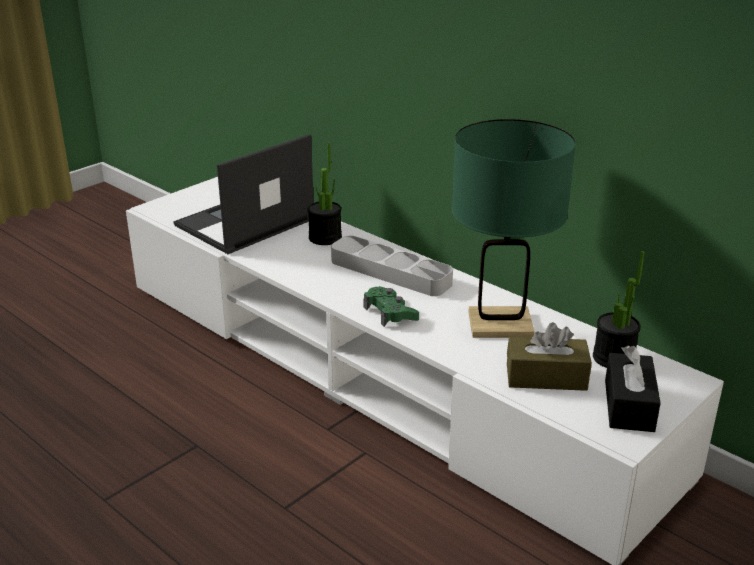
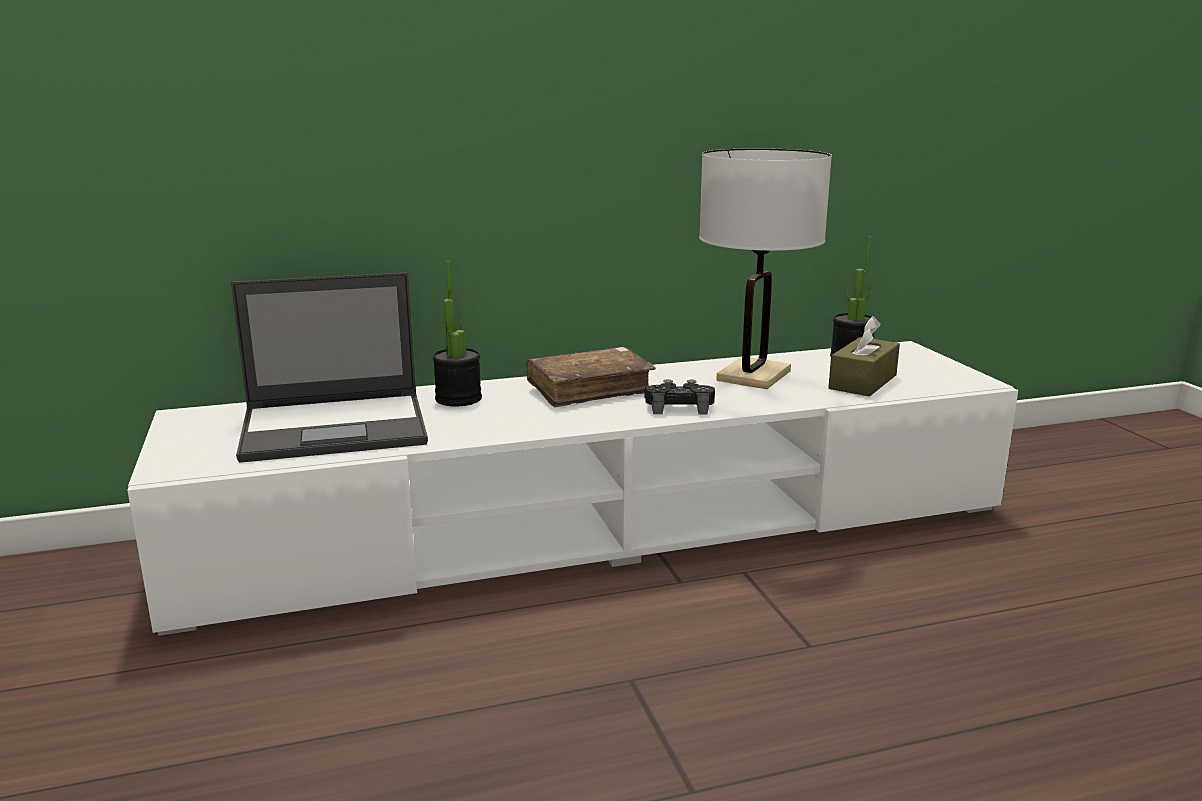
camera: 60 degrees left, 10 degrees down
laptop [173,134,314,254] -> laptop turned 90 degrees counterclockwise [231,272,428,463]
grey tray [331,236,453,296] -> brown book [526,347,656,407]
green game controller [364,286,419,327] -> black game controller [645,379,715,414]
green table lamp [452,119,576,338] -> white table lamp [699,148,832,389]
black tissue box [605,346,661,432] -> none

